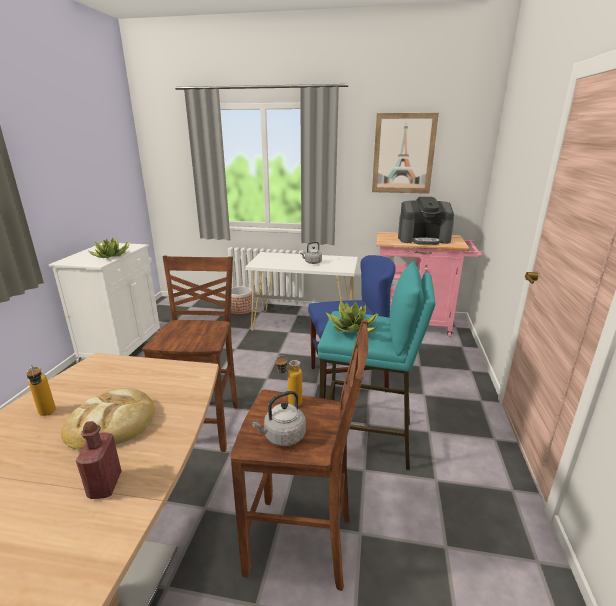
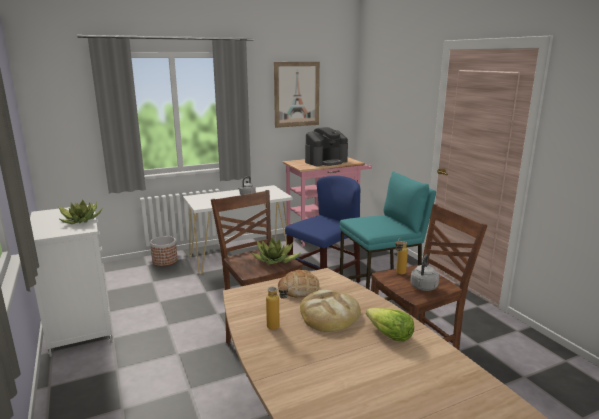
camera: 35 degrees left, 5 degrees down
red bottle [76,421,122,499] -> lettuce [366,308,414,342]
potted plant [326,300,378,333] -> potted plant moved to [251,237,301,265]
none -> bread [278,270,319,297]

